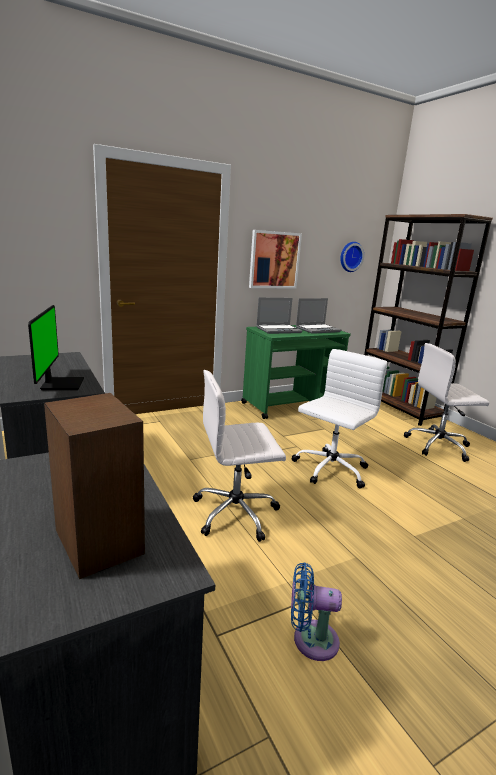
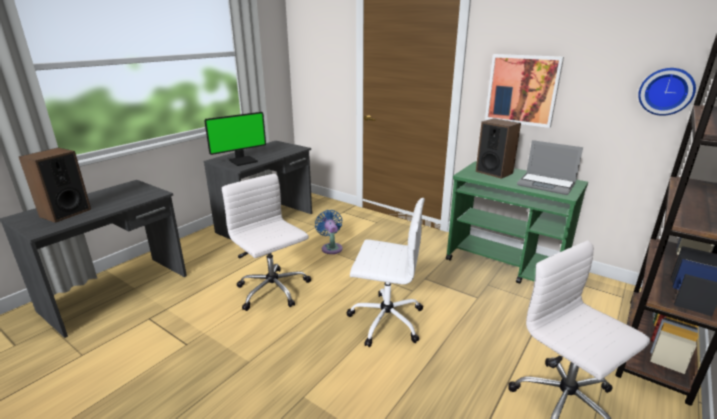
camera: 65 degrees right, 5 degrees up
laptop [256,297,302,334] -> speaker [476,118,521,179]
blue fan [291,562,342,661] -> blue fan moved to [315,210,343,254]

